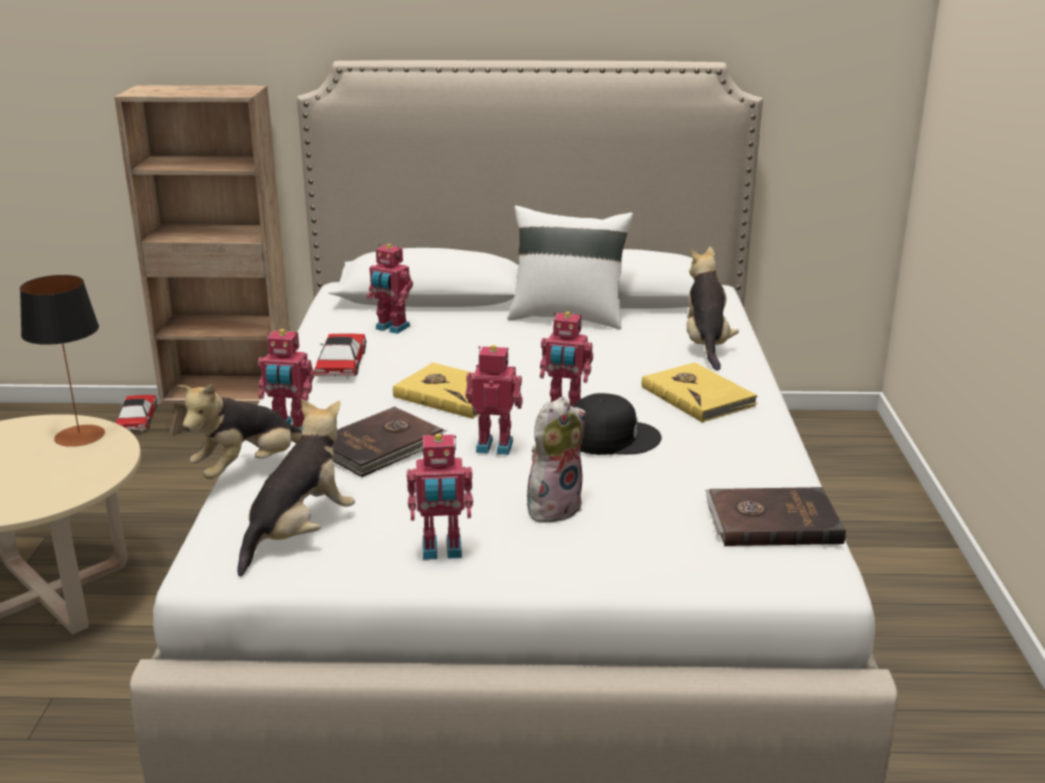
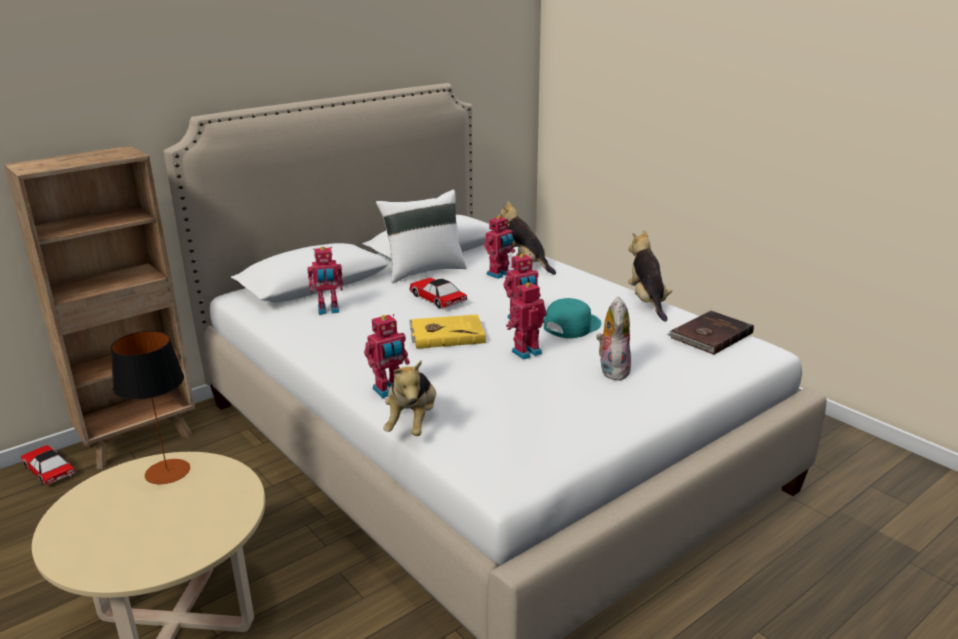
camera: 40 degrees left, 0 degrees up
plush toy [237,399,355,576] -> plush toy moved to [628,230,672,322]
toy car [314,334,366,378] -> toy car moved to [409,277,467,308]
brown book [333,407,447,477] -> none
toy robot [407,434,473,560] -> toy robot moved to [484,215,515,279]
black cap [573,393,662,455] -> turquoise cap [544,298,601,338]
yellow book [642,362,758,423] -> none

